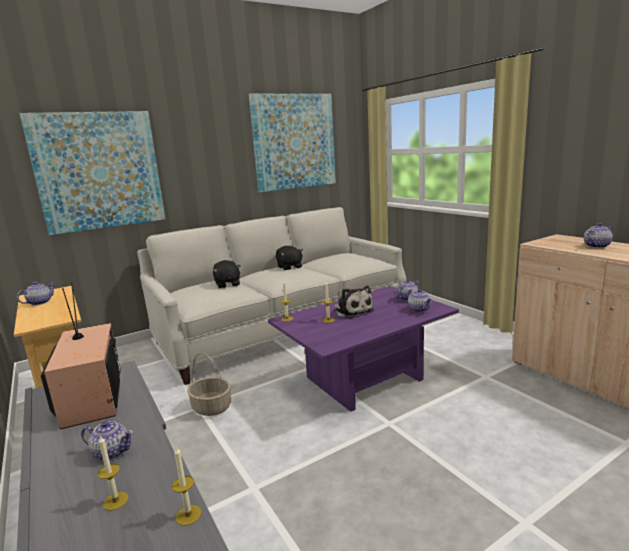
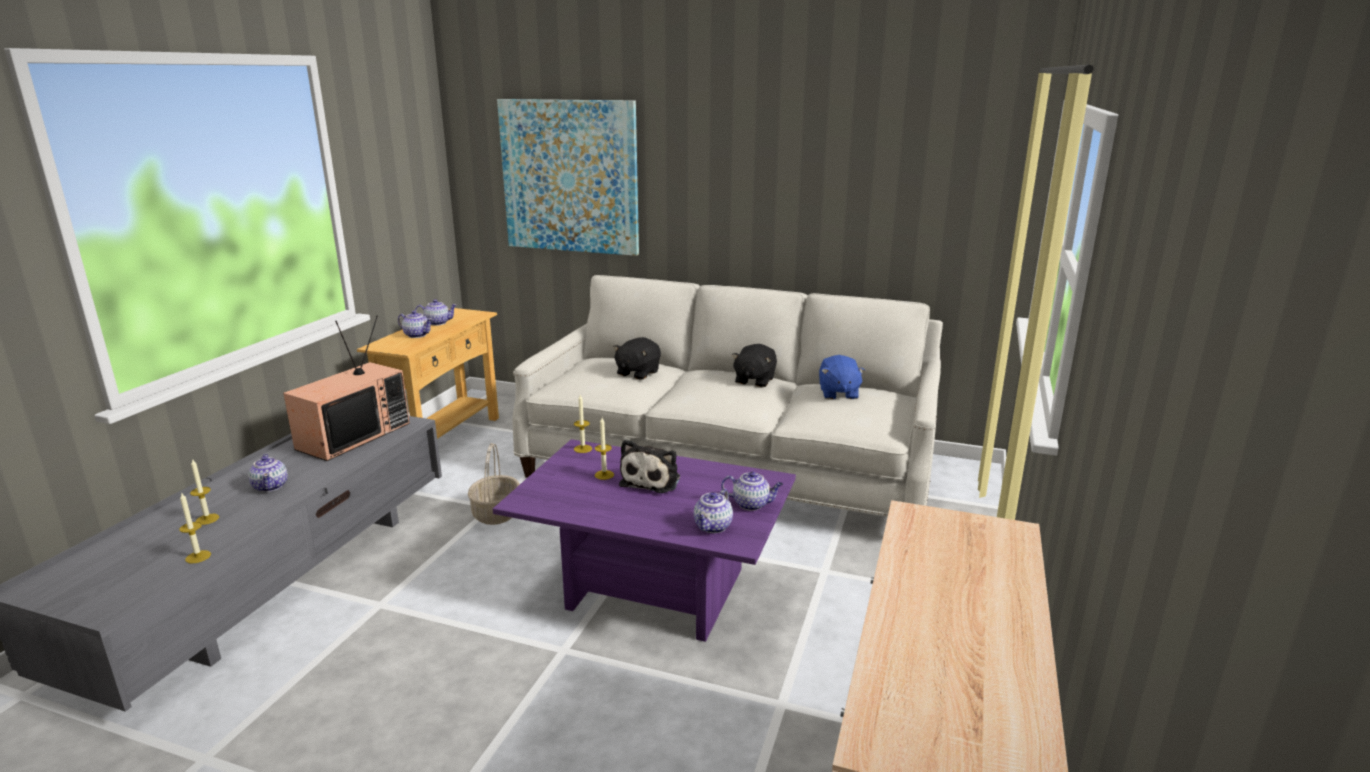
camera: 50 degrees right, 5 degrees up
picture [249,94,336,192] -> none
teapot [584,223,613,248] -> teapot moved to [398,311,433,338]
none -> blue plush toy [819,355,866,399]

